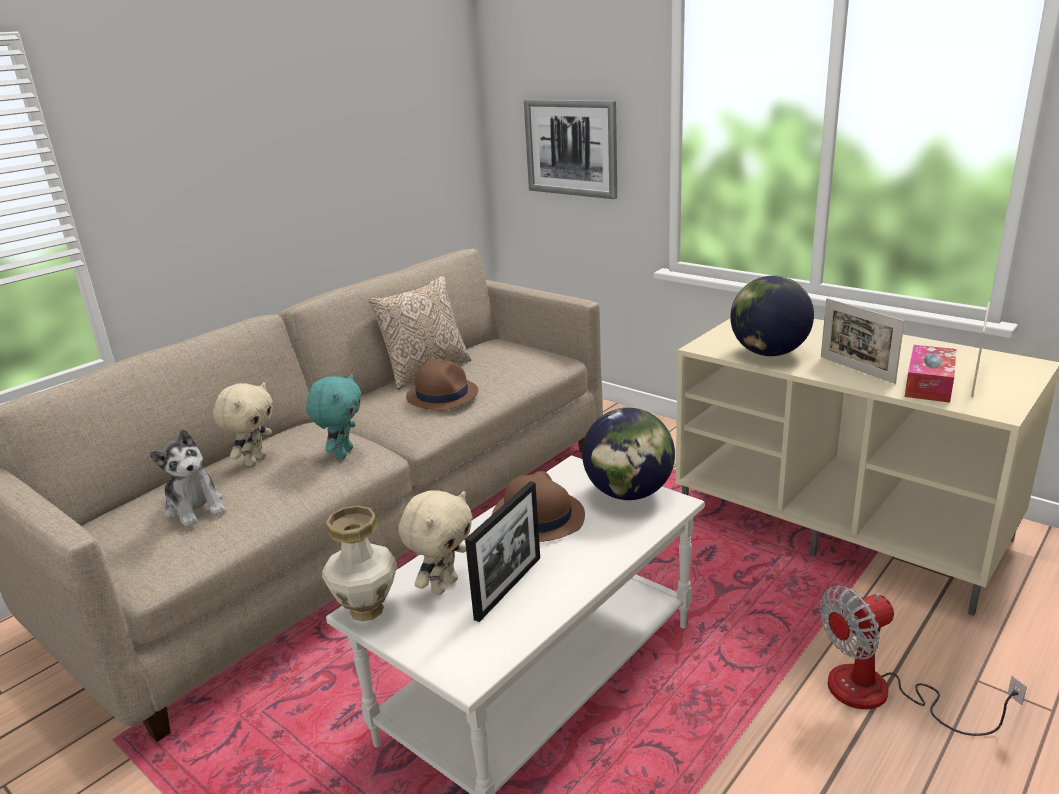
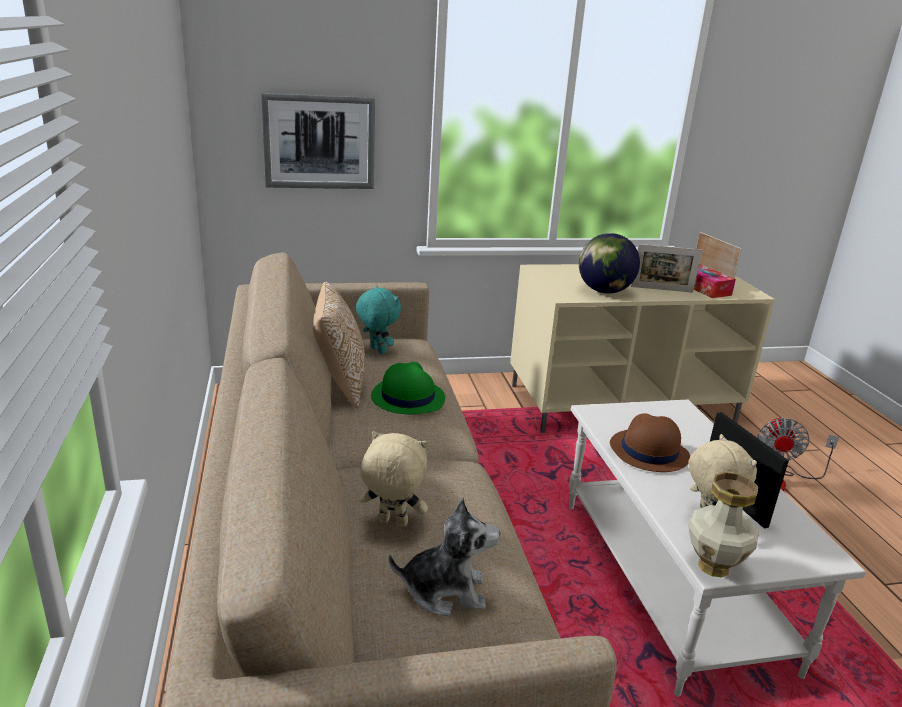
camera: 55 degrees left, 0 degrees up
beige plush toy [213,382,273,467] -> beige plush toy turned 45 degrees counterclockwise [359,431,428,527]
turquoise plush toy [306,374,361,459] -> turquoise plush toy moved to [356,286,401,354]
brown hat [406,359,478,411] -> green hat [371,362,445,414]
globe [582,408,675,500] -> none

